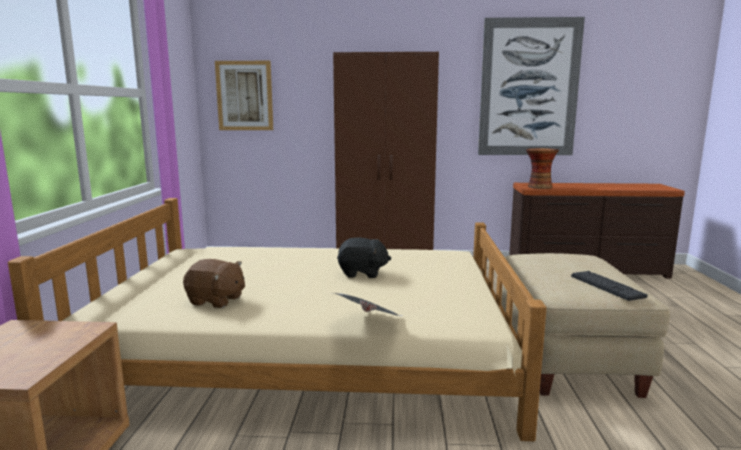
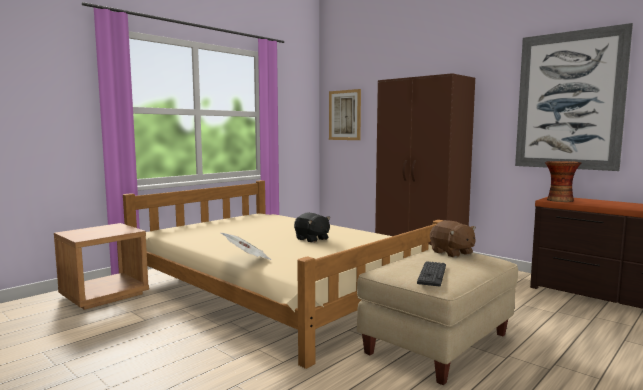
camera: 40 degrees right, 5 degrees down
brown plush toy [183,259,245,308] -> brown plush toy moved to [430,220,476,258]

